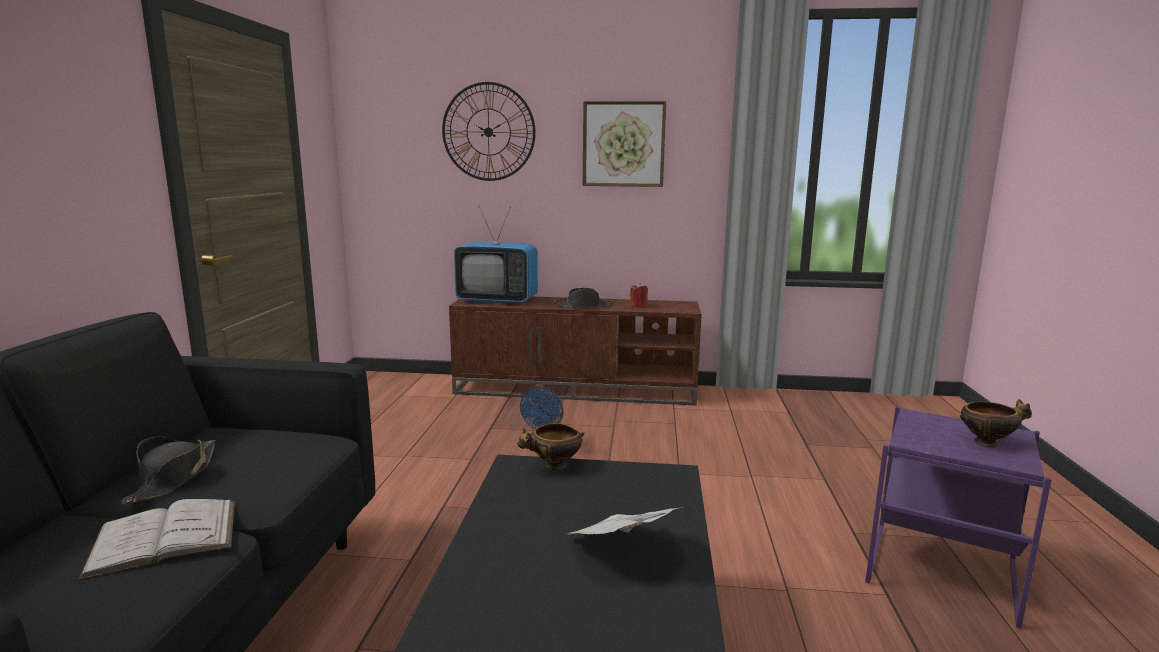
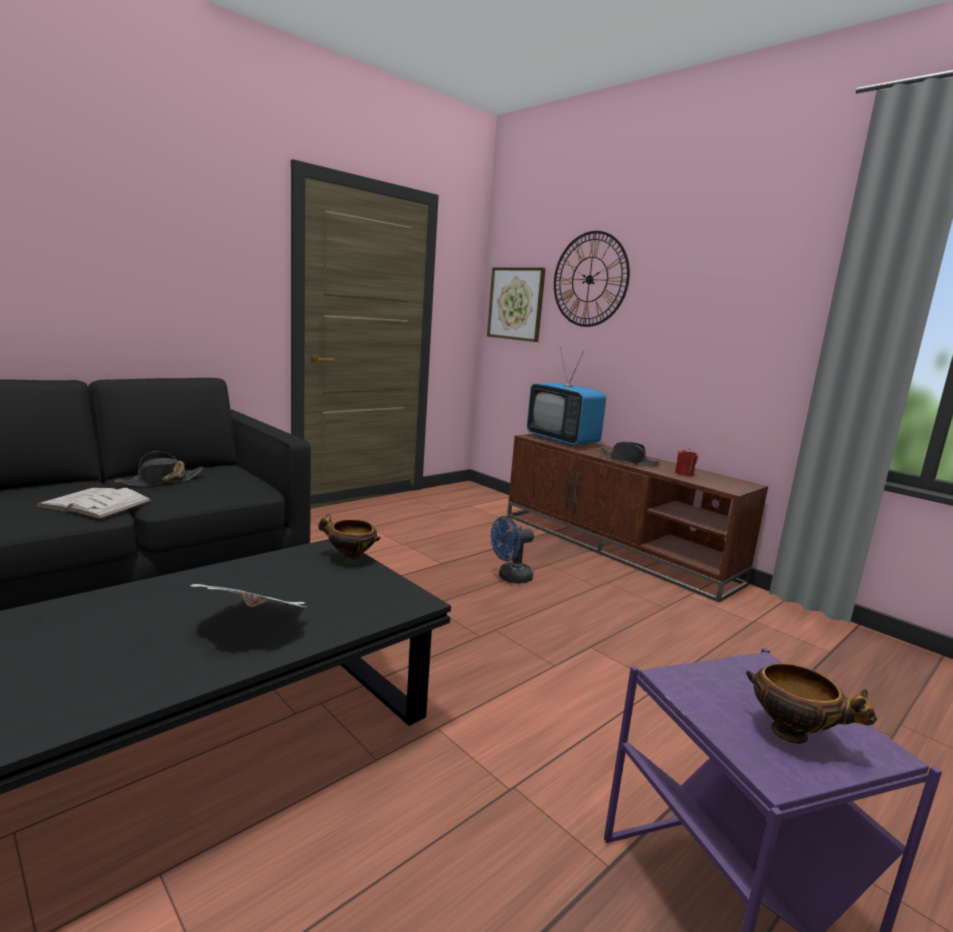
camera: 40 degrees right, 0 degrees up
picture [583,101,666,187] -> picture moved to [487,268,546,342]

